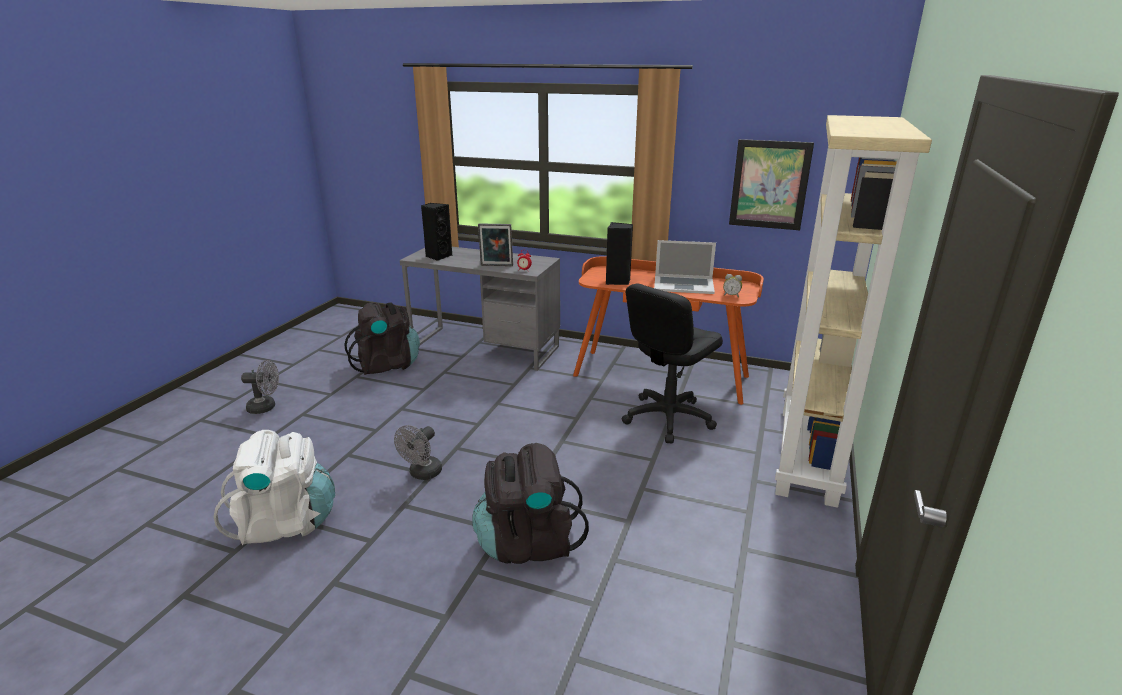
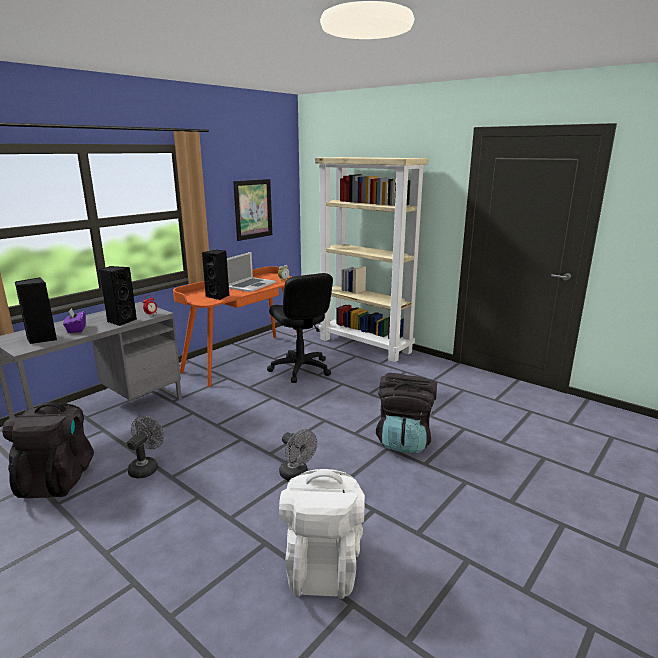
camera: 70 degrees left, 5 degrees down
grey fan [241,360,279,414] -> grey fan moved to [127,416,164,478]
picture frame [478,223,513,266] -> black speaker [99,266,137,326]
none -> purple tissue box [63,308,86,333]

